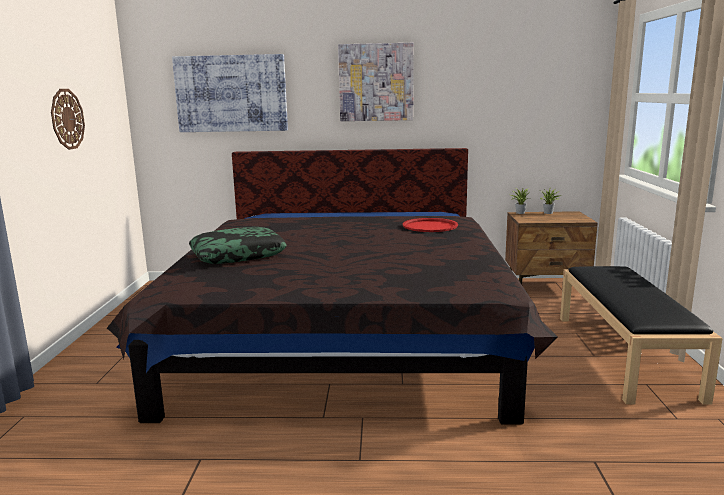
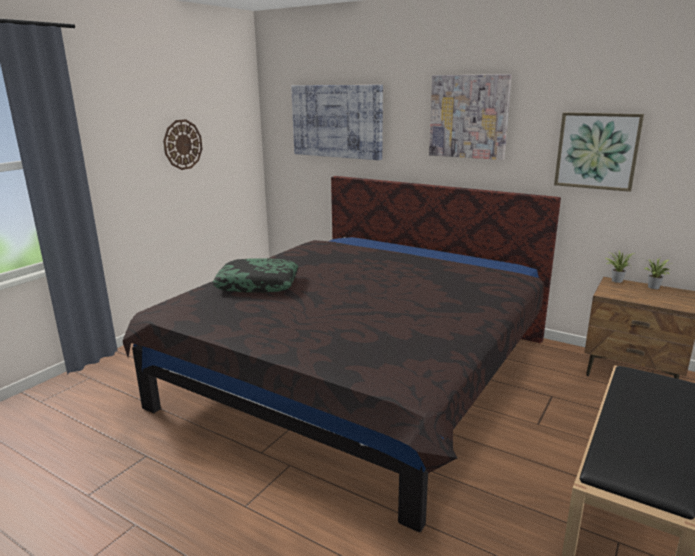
camera: 30 degrees right, 5 degrees up
red tray [403,218,458,232] -> none
none -> picture [554,112,644,192]

